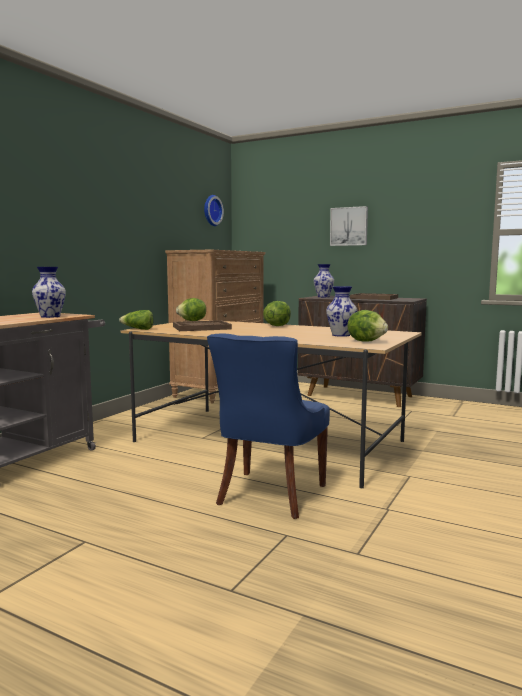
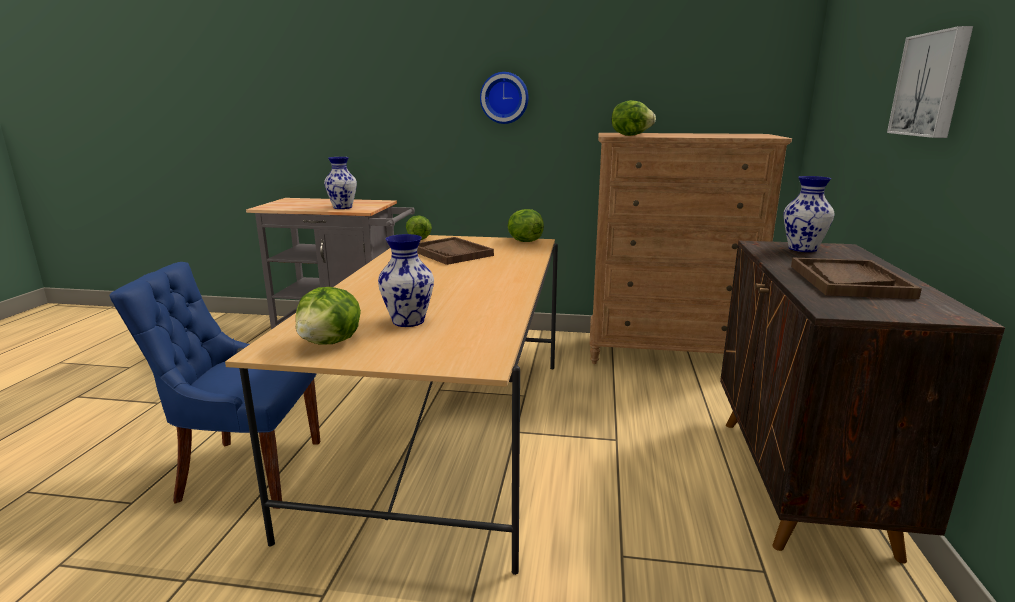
camera: 70 degrees right, 10 degrees up
wall clock [204,195,224,226] -> wall clock moved to [480,72,529,124]
lettuce [263,301,291,326] -> lettuce moved to [612,100,656,136]

